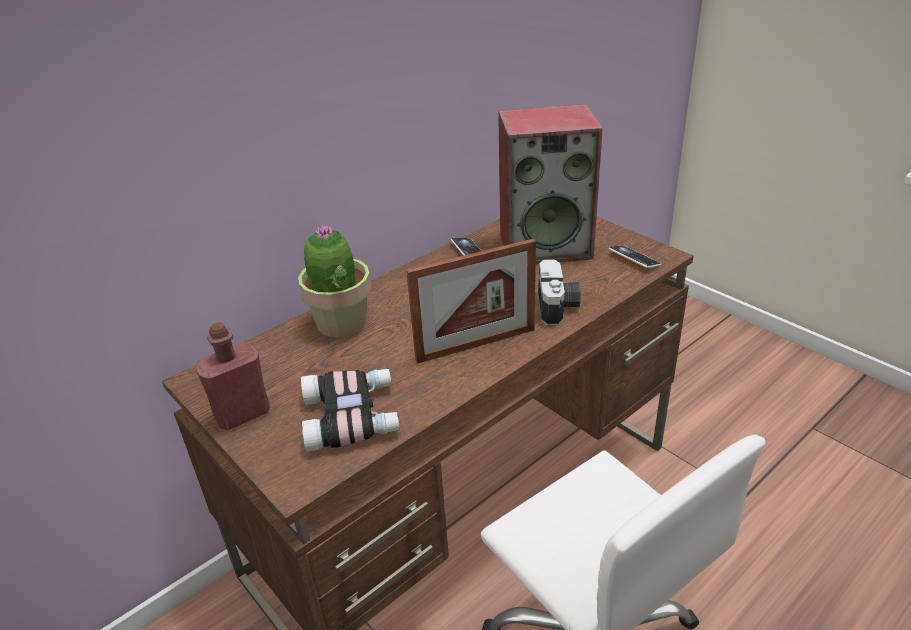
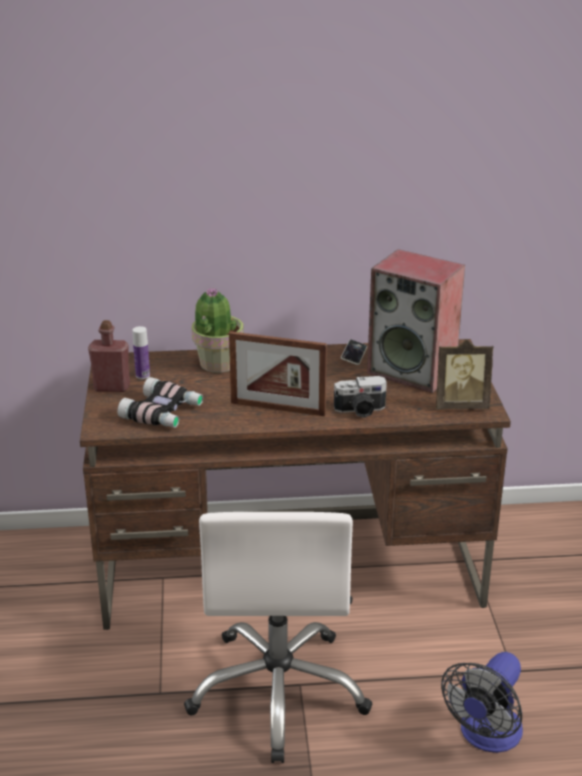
camera: 35 degrees right, 5 degrees down
camera [538,259,581,326] -> camera turned 45 degrees clockwise [334,376,387,418]
phone [609,245,661,268] -> picture frame [436,339,494,409]
none -> bottle [132,326,150,379]
none -> fan [441,652,523,753]

